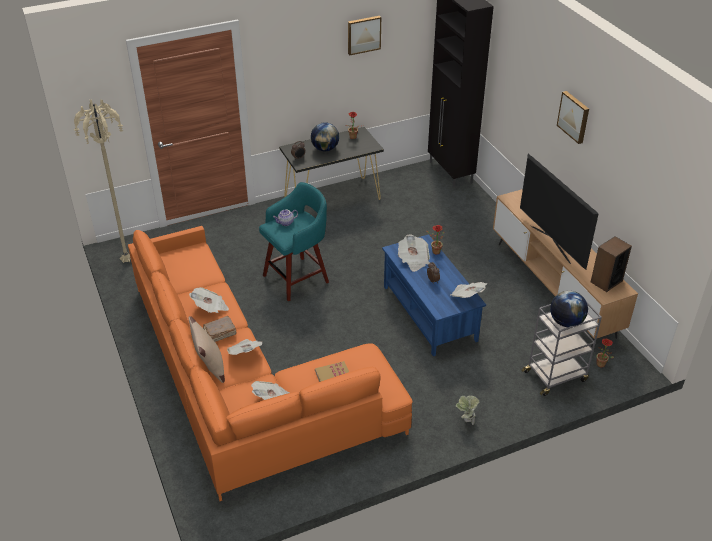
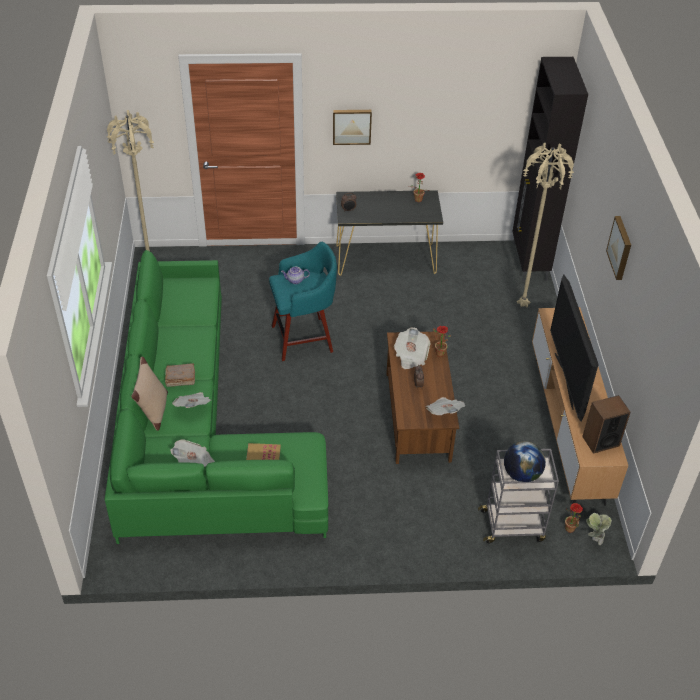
camera: 20 degrees right, 5 degrees up
orange sofa [128,226,413,501] -> green sofa [105,250,328,544]
newspaper [189,287,229,313] -> none
globe [311,122,339,151] -> none
picture [348,16,381,55] -> picture moved to [333,110,372,145]
blue coffee table [382,234,486,356] -> brown coffee table [386,331,459,464]
potted plant [456,395,479,425] -> potted plant moved to [586,513,612,545]
none -> beige floor lamp [517,143,574,307]

